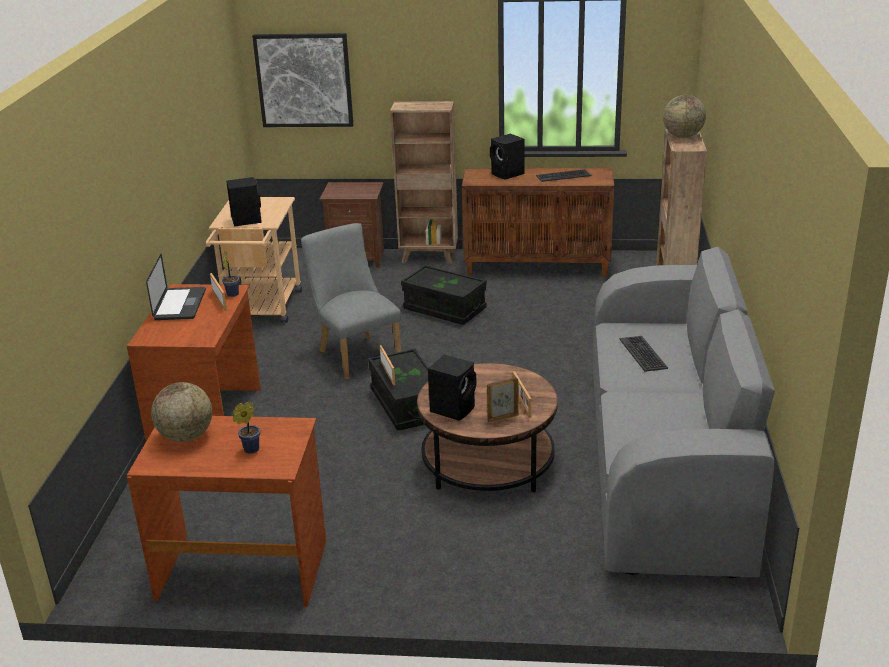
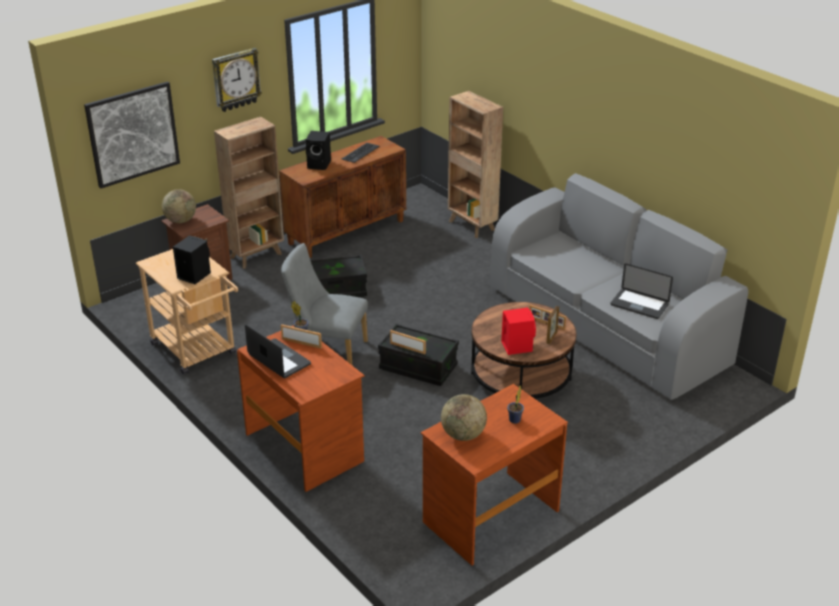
camera: 45 degrees left, 5 degrees up
black speaker [428,354,477,421] -> red speaker [501,307,536,355]
keyboard [620,336,668,372] -> none
globe [663,95,706,138] -> globe moved to [162,189,196,223]
none -> wall clock [212,48,262,112]
none -> laptop [610,263,673,319]

